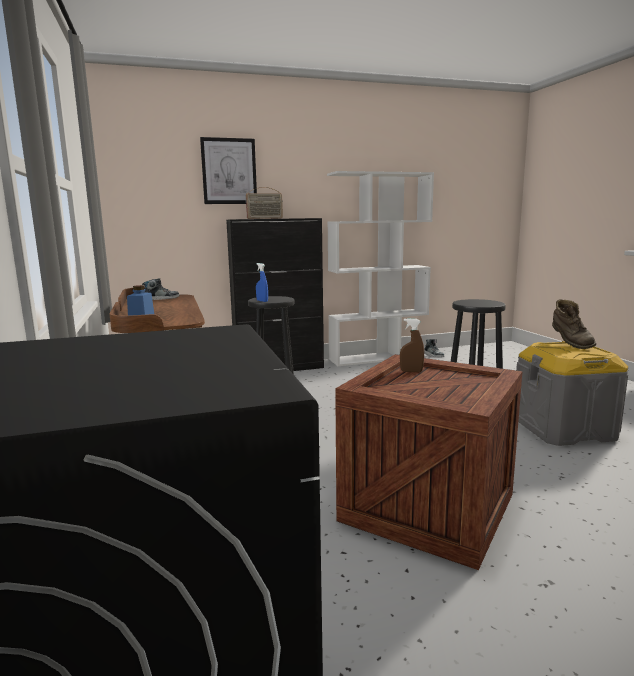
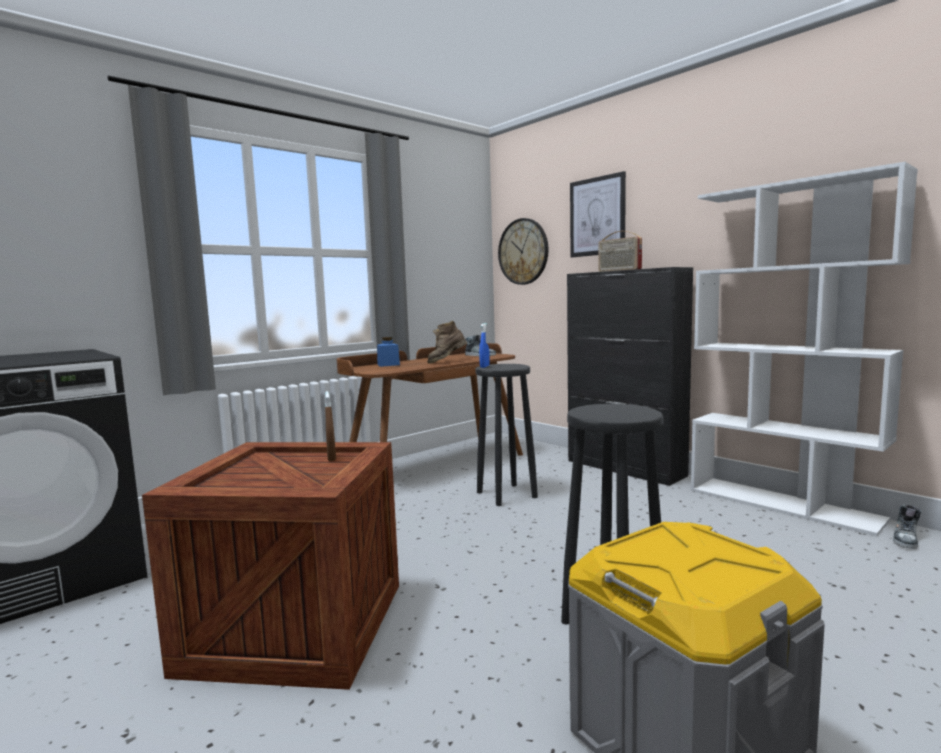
camera: 65 degrees right, 5 degrees down
brown boot [552,299,596,349] -> brown boot moved to [427,321,467,364]
none -> wall clock [498,218,548,285]

